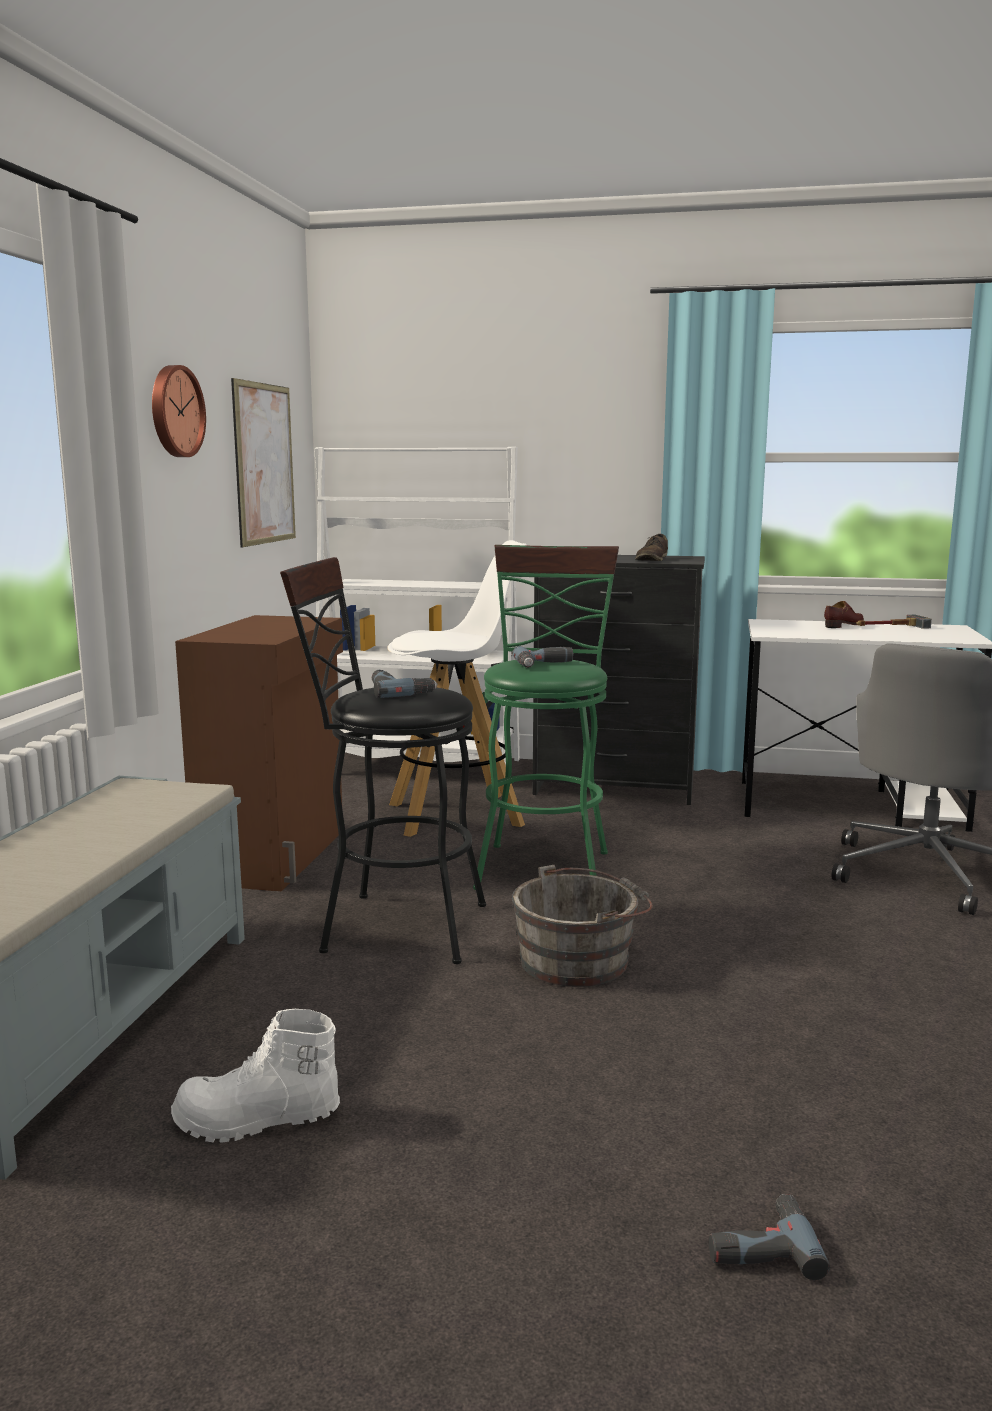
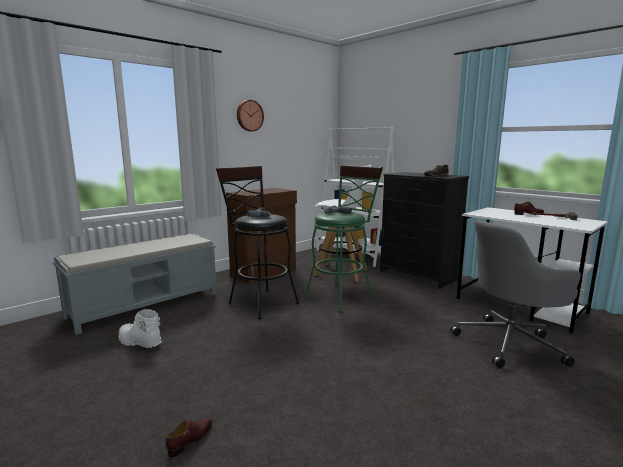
camera: 35 degrees right, 0 degrees up
picture [231,378,296,547] -> none
grey bucket [512,865,653,987] -> none
power drill [709,1194,830,1280] -> brown shoe [166,418,213,457]

